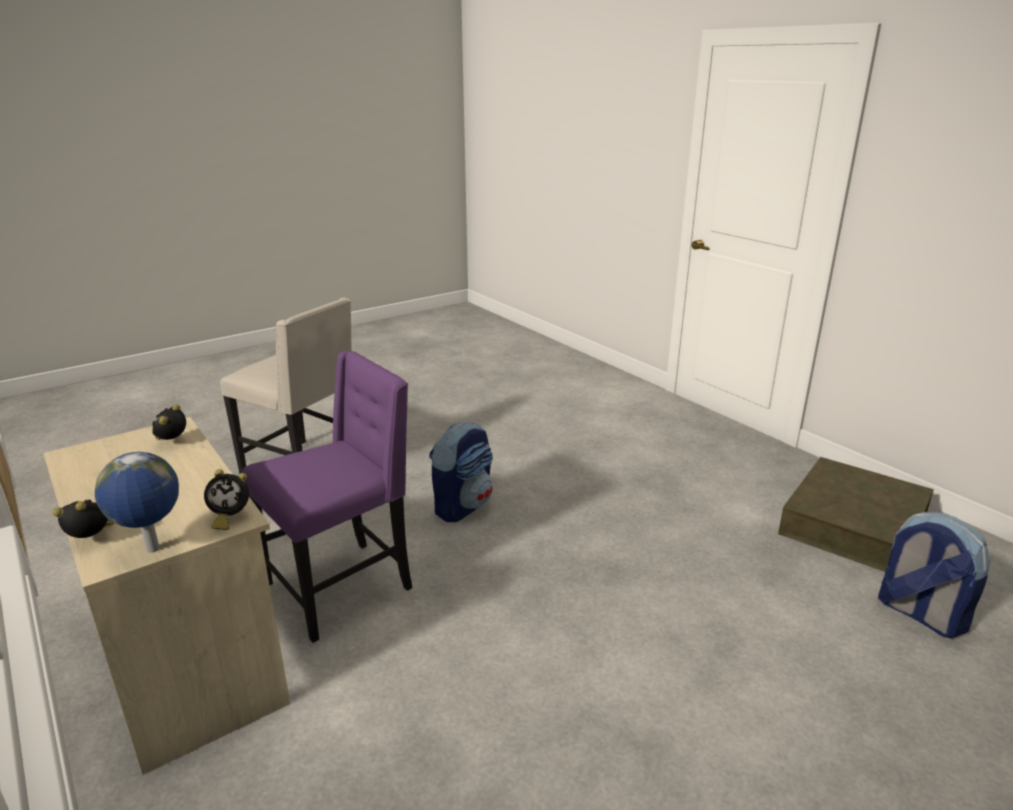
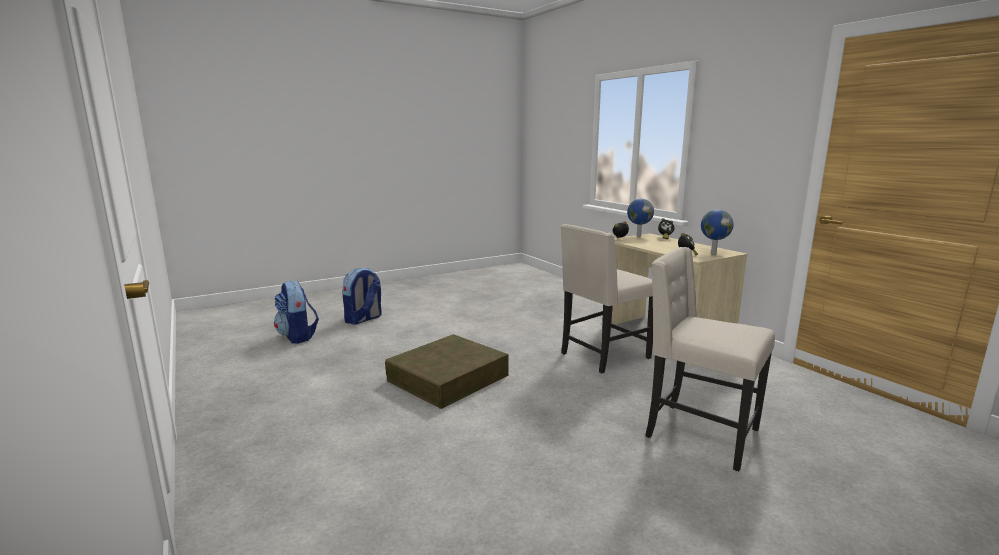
camera: 175 degrees left, 10 degrees down
purple chair [241,351,412,643] -> beige chair [561,224,653,374]
backpack [429,421,493,522] -> backpack moved to [342,268,382,325]
brown storage box [778,457,934,572] -> brown storage box moved to [385,334,509,409]
none -> globe [701,209,734,254]

